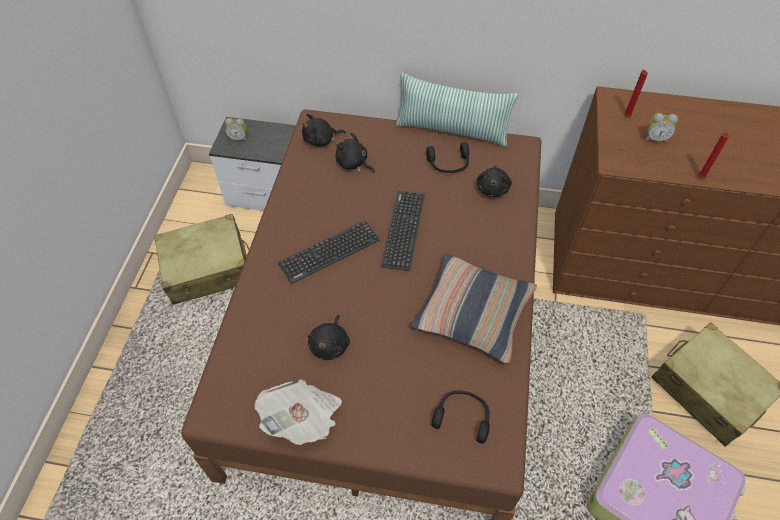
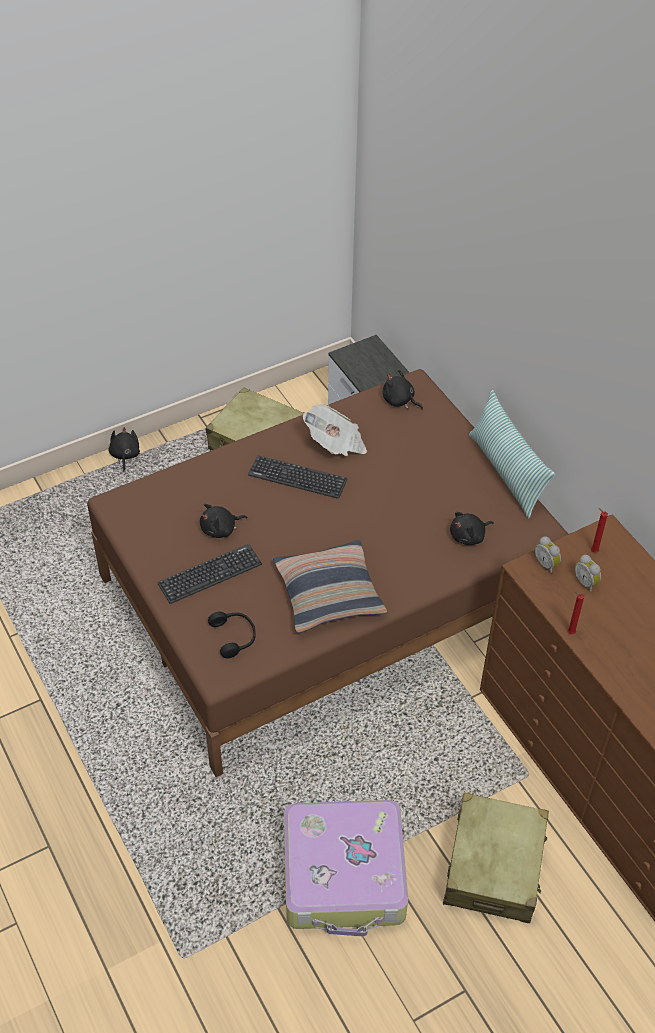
camera: 50 degrees right, 5 degrees down
alarm clock [225,118,247,141] -> alarm clock moved to [535,536,561,574]
newspaper [255,379,342,445] -> newspaper moved to [303,404,367,456]
black plush toy [336,132,375,173] -> black plush toy moved to [109,427,140,471]
keyboard [381,191,425,271] -> keyboard moved to [158,544,262,604]
black headphones [426,142,469,173] -> none

